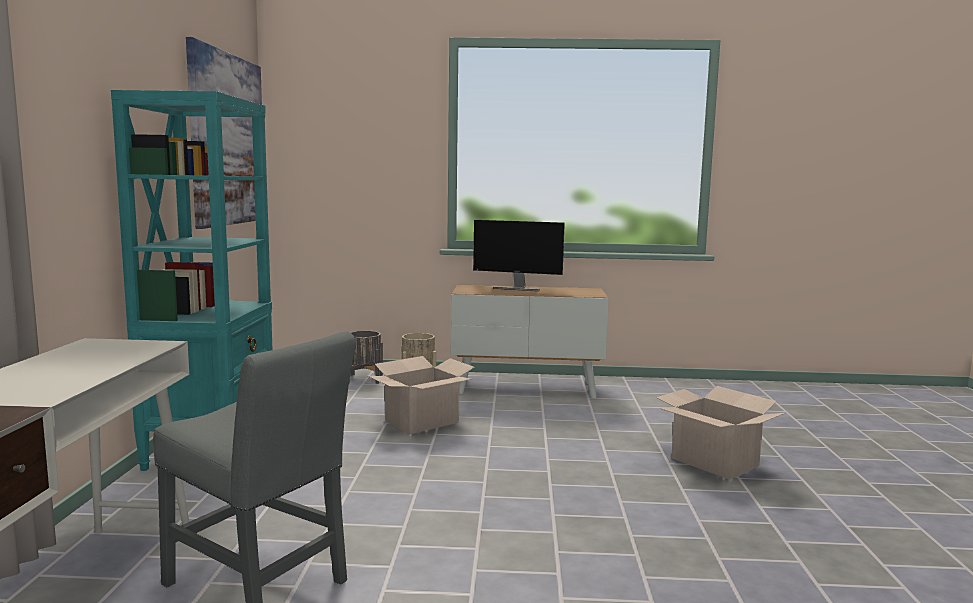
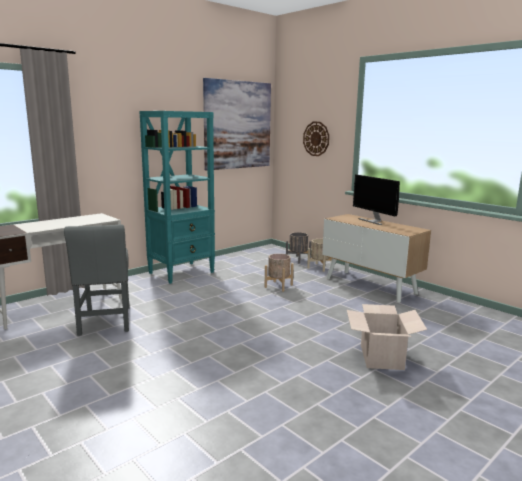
camera: 45 degrees right, 5 degrees up
cardboard box [368,356,475,434] -> beige planter [264,254,294,292]
none -> wall clock [303,122,329,156]

